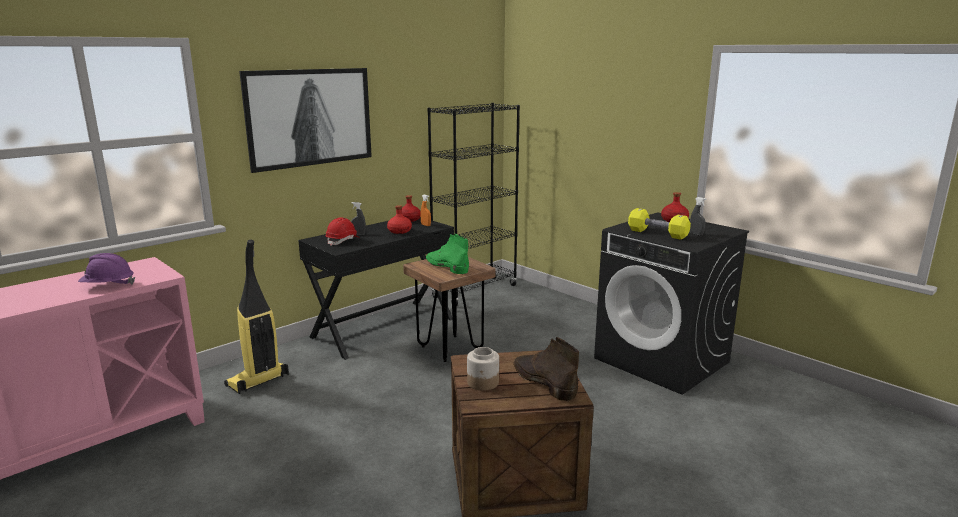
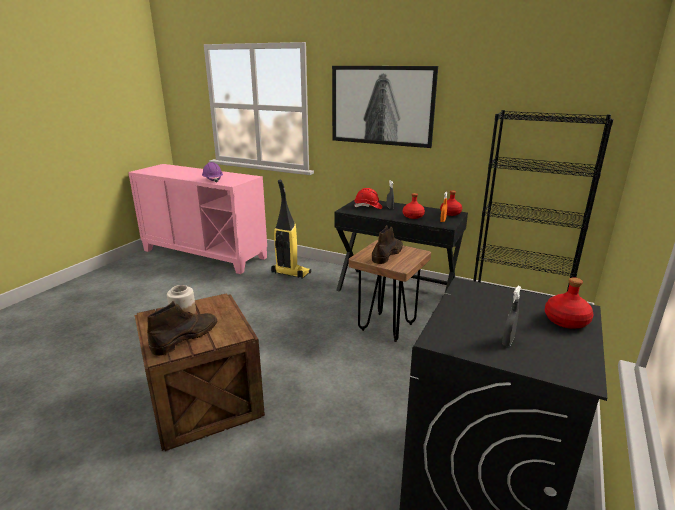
camera: 70 degrees right, 5 degrees up
green boot [426,234,469,275] -> brown boot [372,225,403,264]
yellow dumbbell [628,208,691,240] -> none

